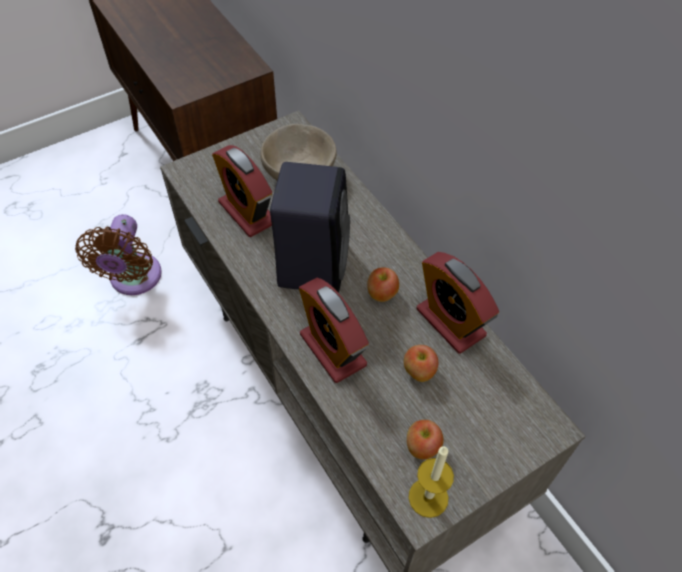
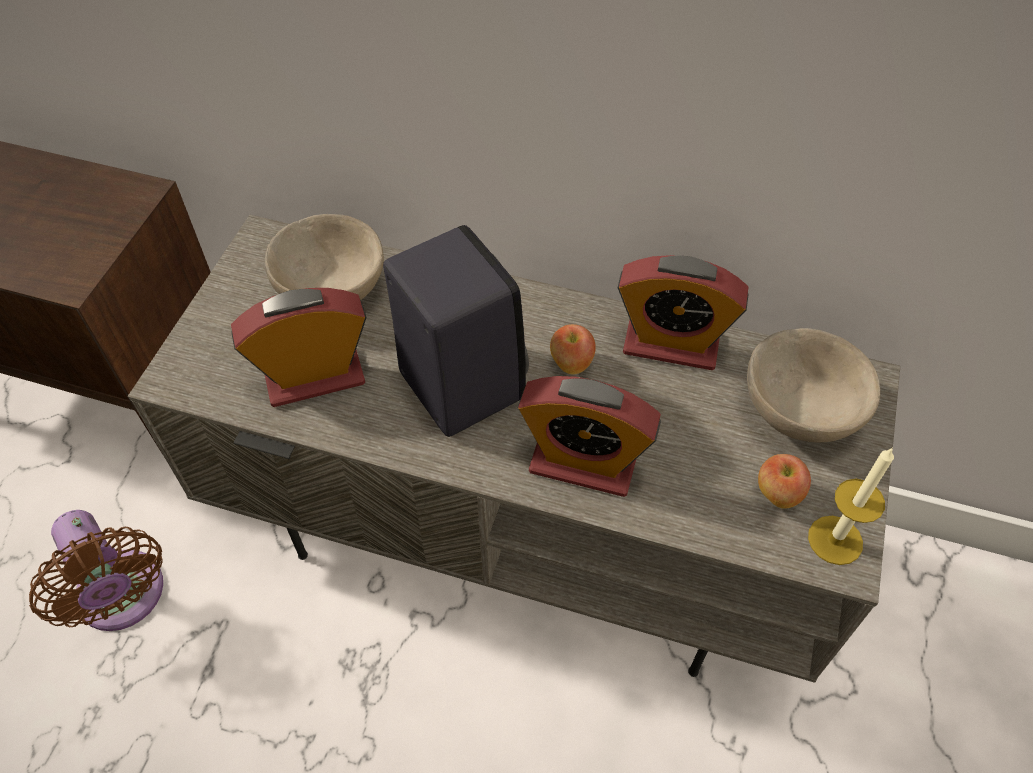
camera: 40 degrees left, 0 degrees up
alarm clock [212,145,272,237] -> alarm clock turned 150 degrees clockwise [231,288,367,407]
apple [404,345,438,382] -> none
none -> beige bowl [747,328,880,442]

